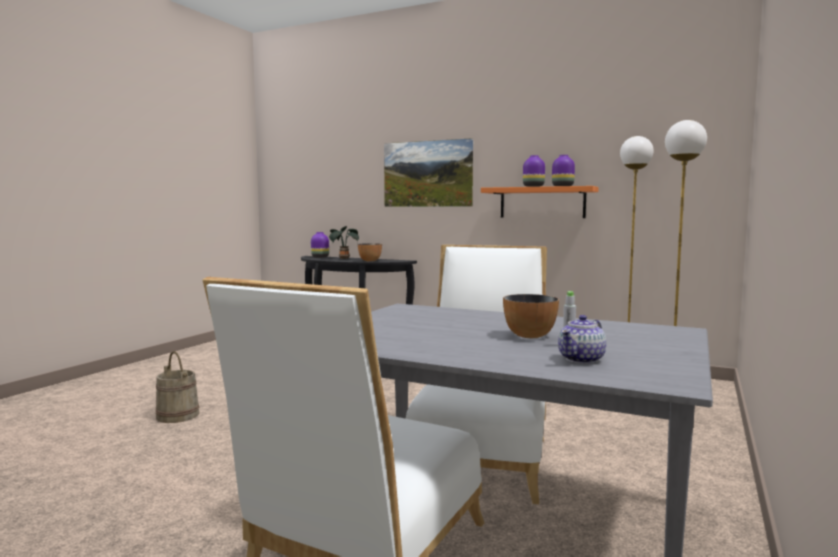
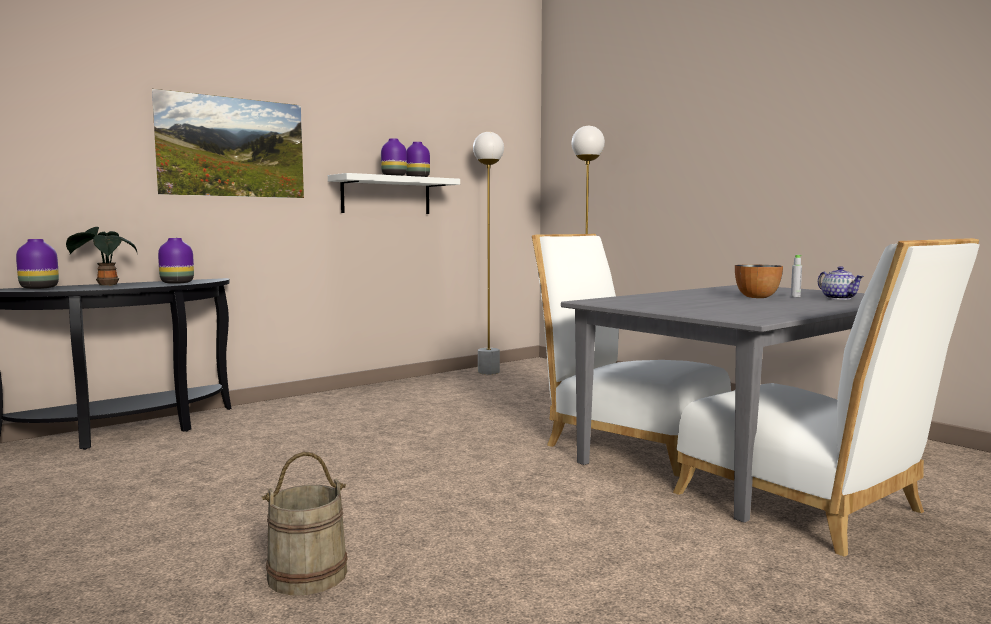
camera: 65 degrees left, 0 degrees up
bowl [358,243,382,261] -> purple vase [158,238,194,284]
orange shelf [481,186,599,218] -> white shelf [328,173,460,214]

